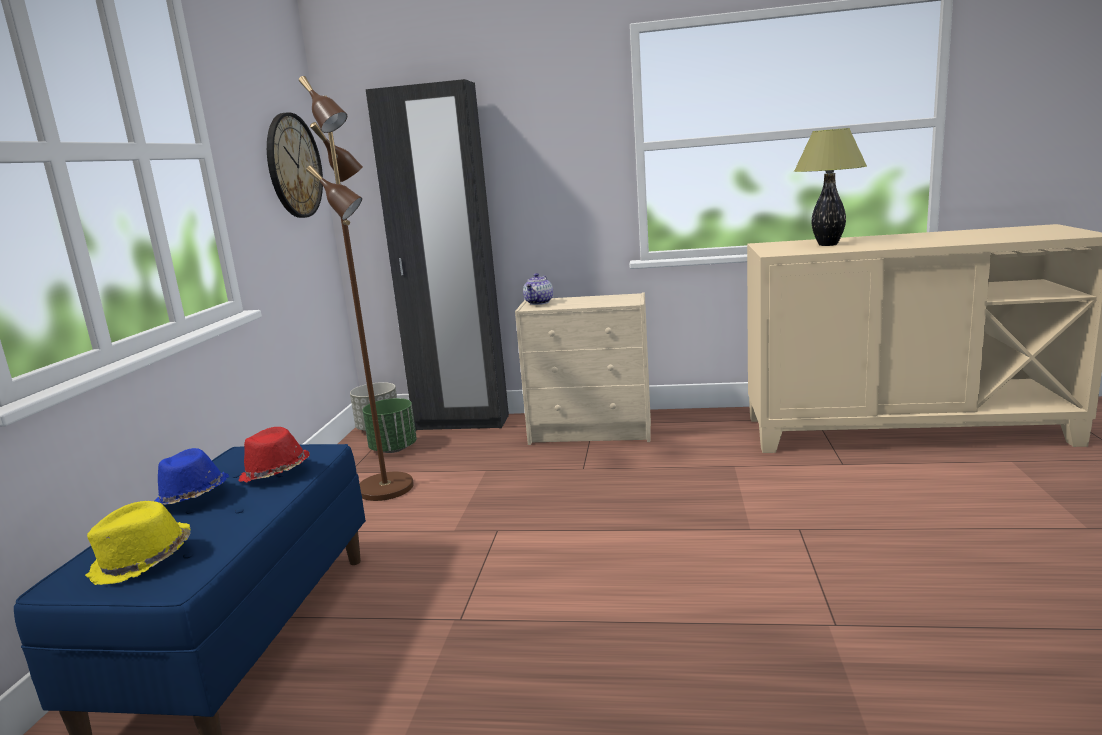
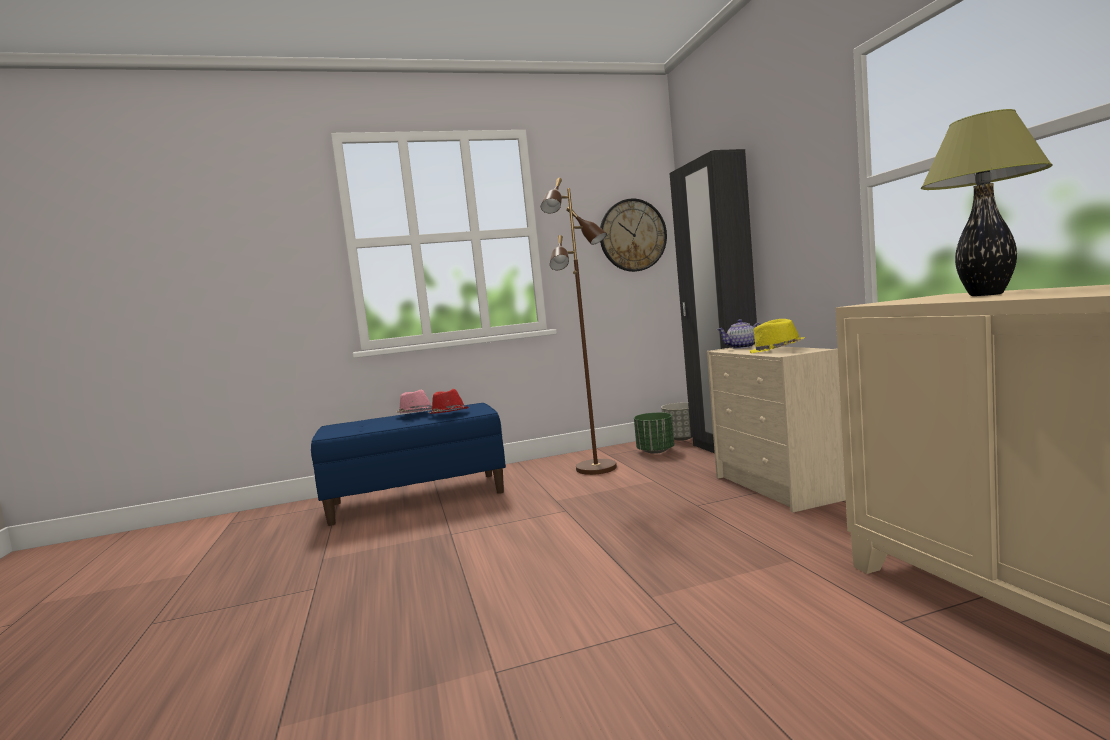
camera: 65 degrees right, 10 degrees down
yellow hat [85,501,191,585] -> yellow hat moved to [749,319,805,353]
blue hat [154,448,229,505] -> pink hat [396,390,432,413]

